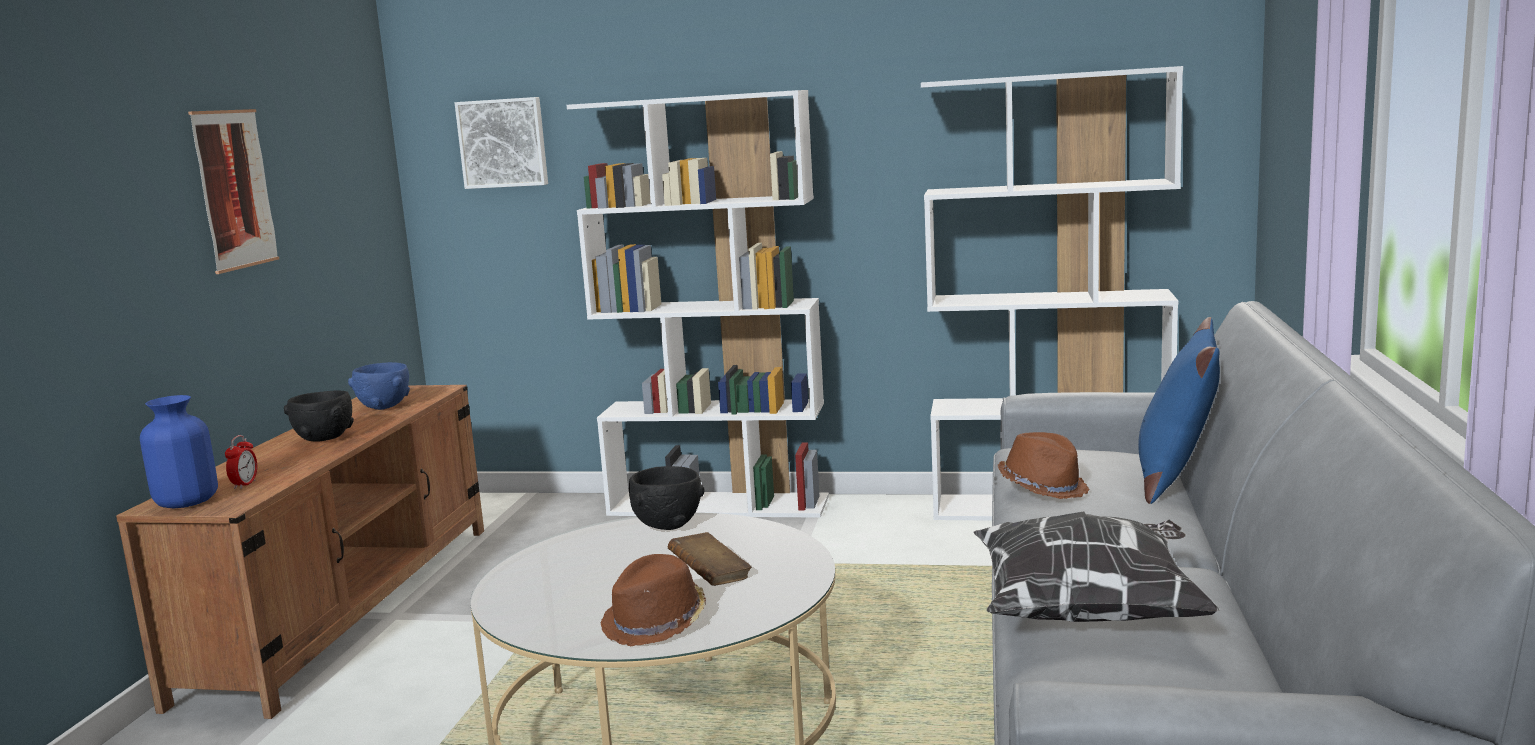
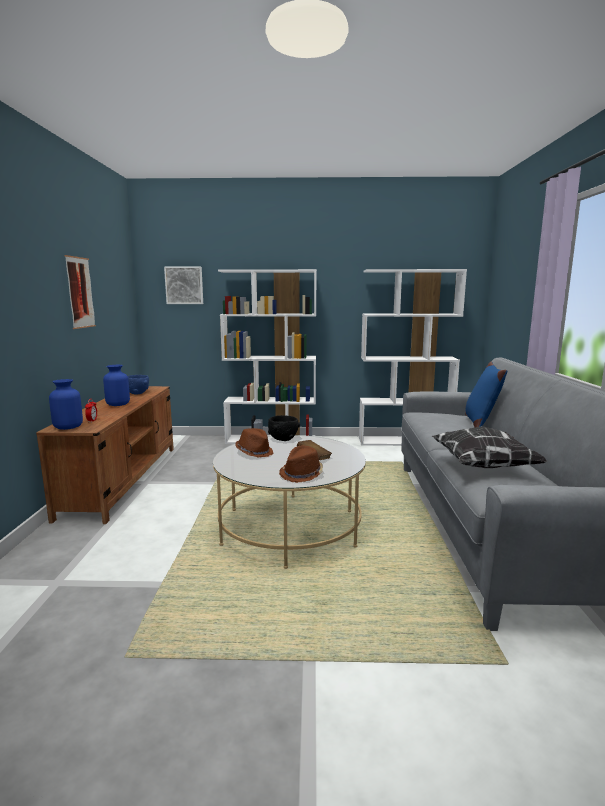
camera: 10 degrees left, 0 degrees up
black bowl [284,390,354,441] -> blue vase [103,365,130,406]
brown hat [998,432,1089,499] -> brown hat moved to [235,428,273,457]

